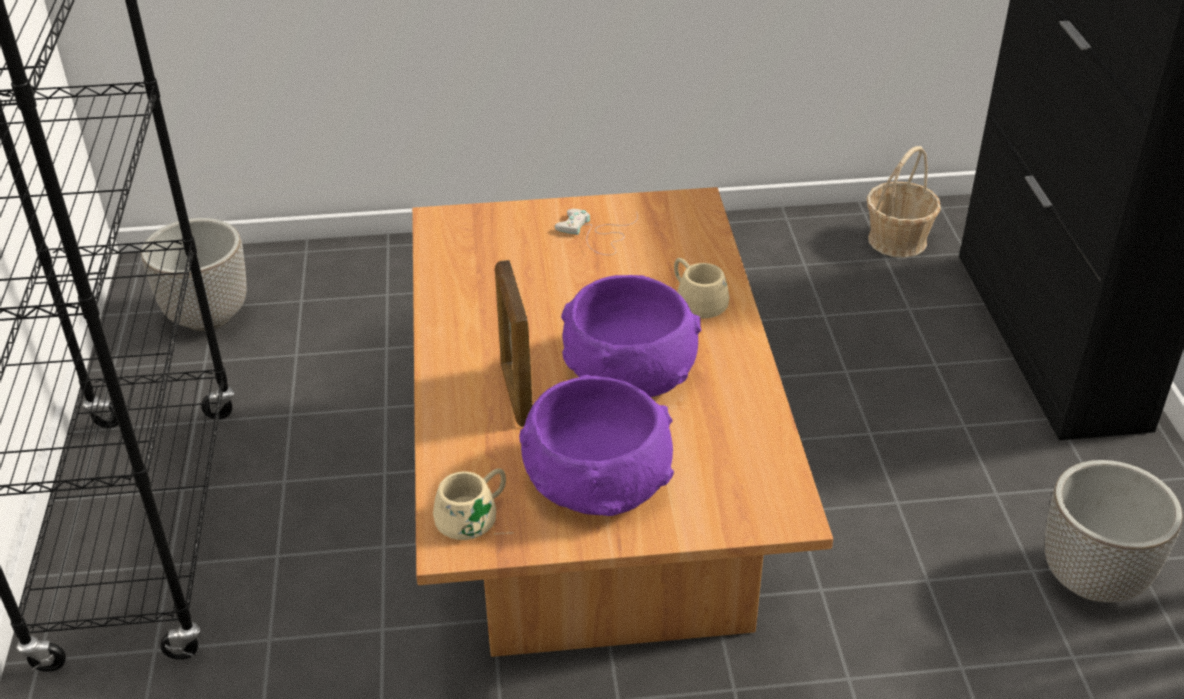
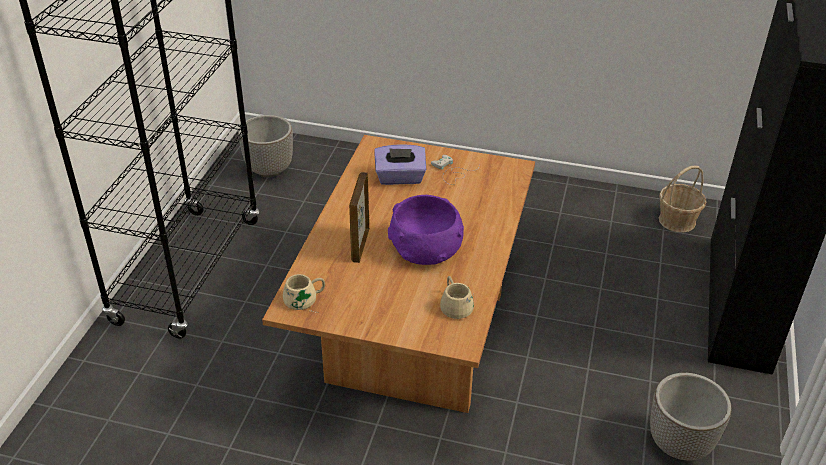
camera: 20 degrees right, 0 degrees up
purple bowl [519,375,674,516] -> none
beige mug [674,258,729,318] -> beige mug moved to [440,276,474,319]
none -> purple tissue box [374,144,426,185]

